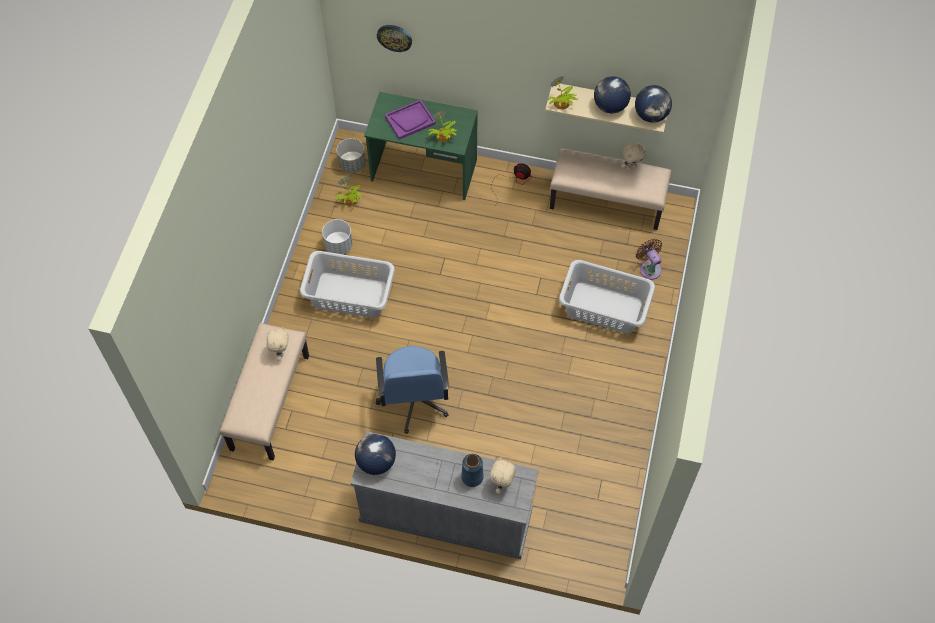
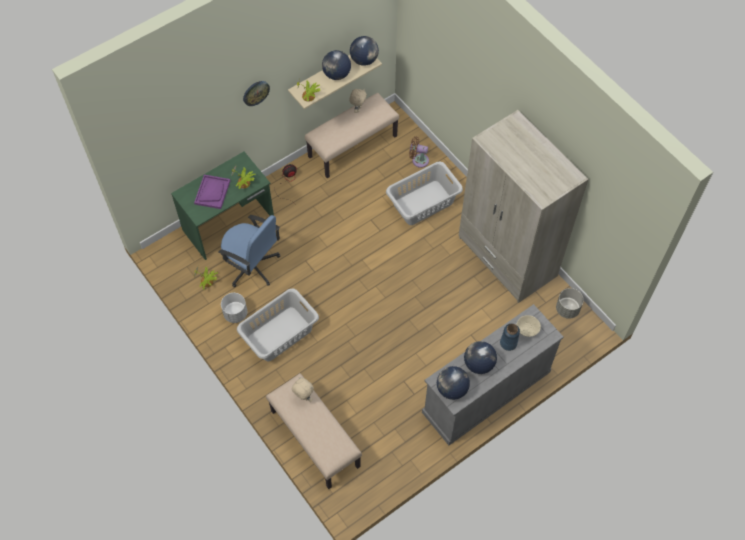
camera: 50 degrees left, 0 degrees up
grey planter [337,138,366,173] -> grey planter moved to [556,288,584,319]
blue office chair [376,346,449,434] -> blue office chair moved to [218,215,280,287]
wall clock [377,25,412,52] -> wall clock moved to [243,81,270,106]
beige plush toy [490,458,516,494] -> beige bowl [516,315,541,337]
none -> beige wardrobe [459,110,588,303]
none -> globe [464,341,497,374]

